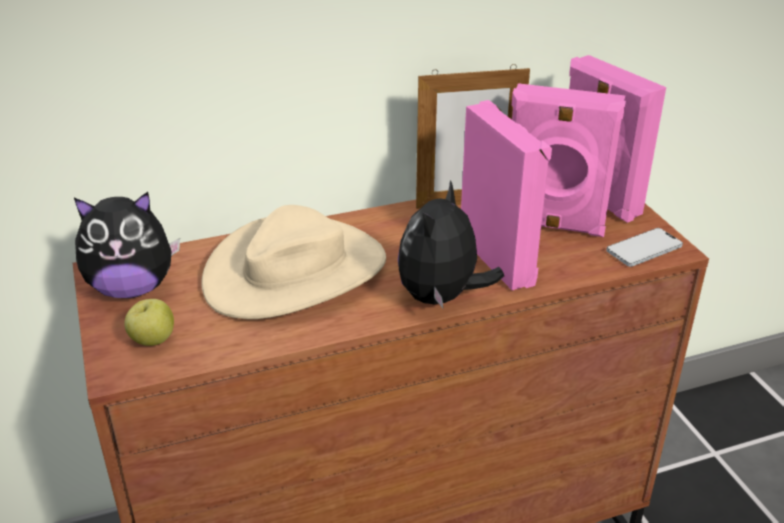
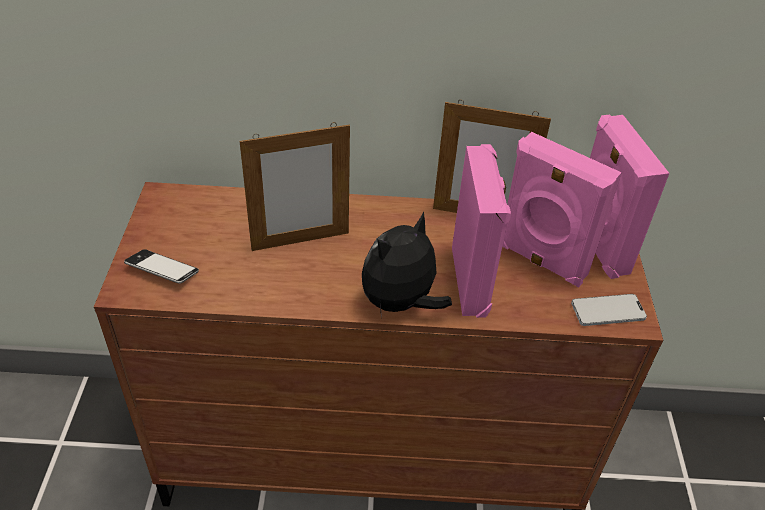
camera: 20 degrees right, 10 degrees up
plush toy [74,192,180,298] -> none
apple [125,299,174,346] -> phone [124,249,199,284]
beige hat [202,205,386,319] -> picture frame [240,122,350,251]

